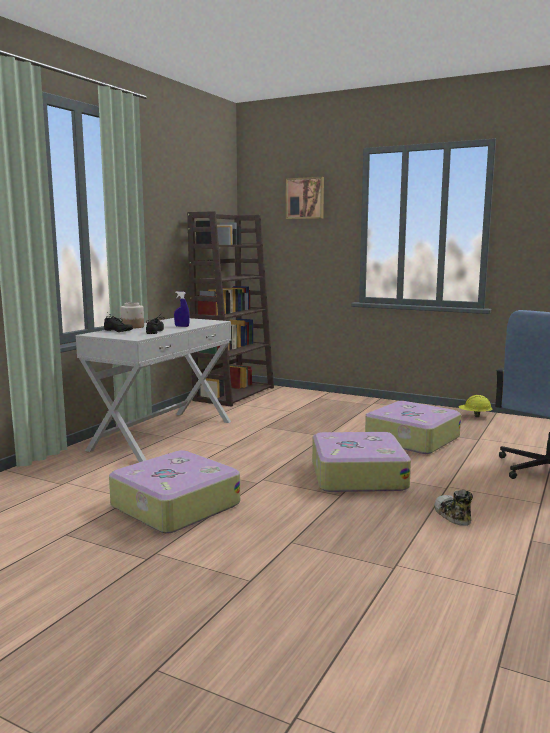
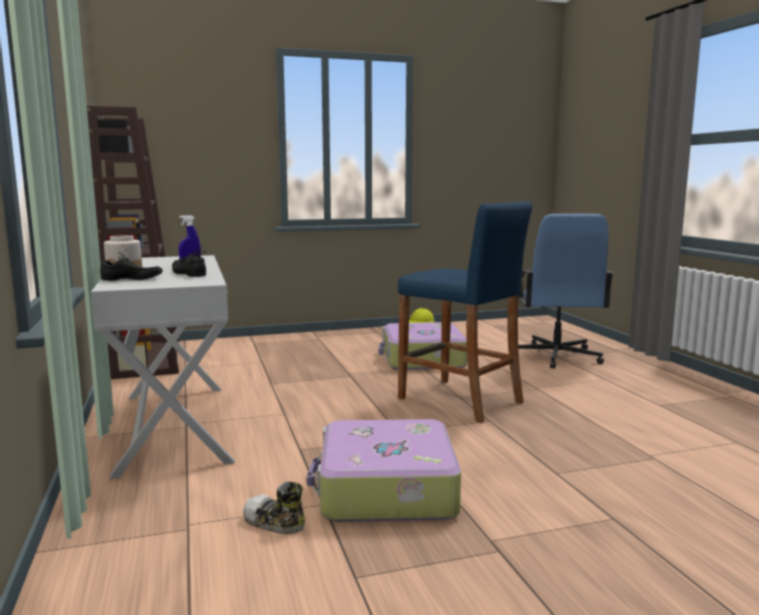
camera: 45 degrees left, 0 degrees up
picture [286,177,324,219] -> none
suitcase [312,432,411,492] -> blue stool [398,201,532,423]
shoe [434,490,473,526] -> shoe moved to [243,481,305,534]

